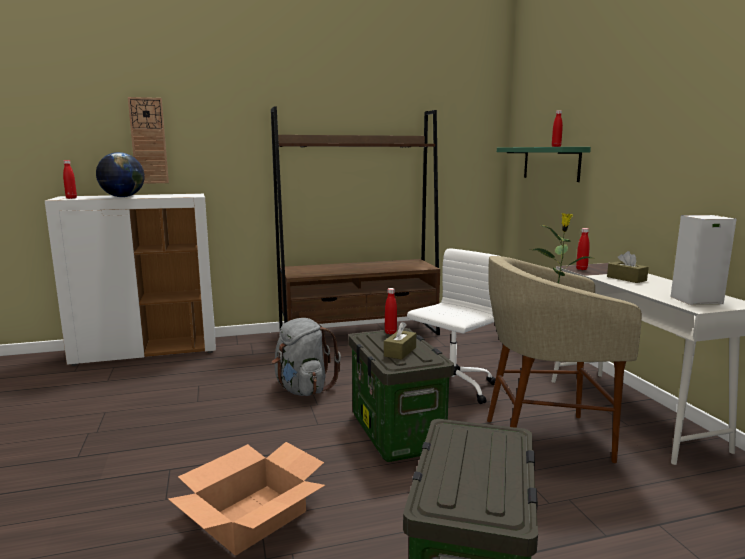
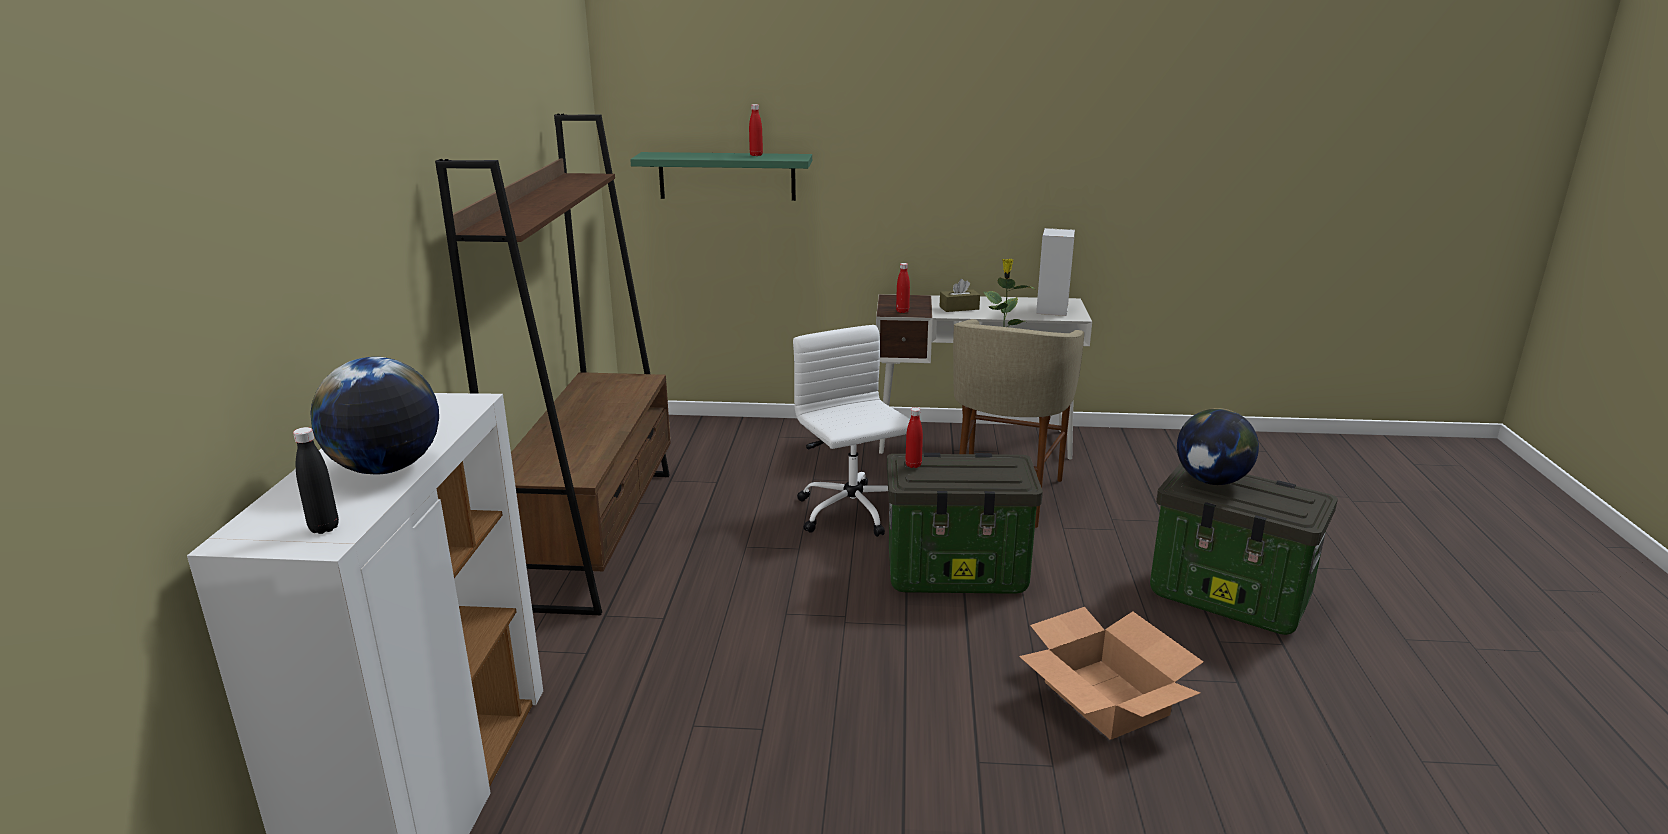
camera: 70 degrees left, 10 degrees up
red bottle [63,160,77,199] -> black bottle [293,427,339,534]
wall clock [128,97,169,184] -> none
grey backpack [272,318,341,396] -> none
brown tissue box [384,322,416,360] -> none
none -> globe [1177,408,1259,485]

